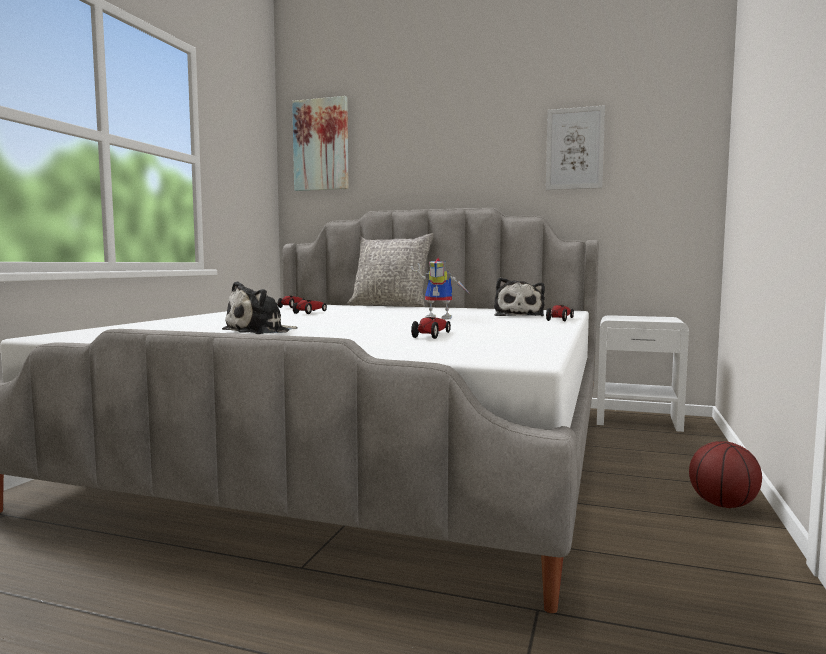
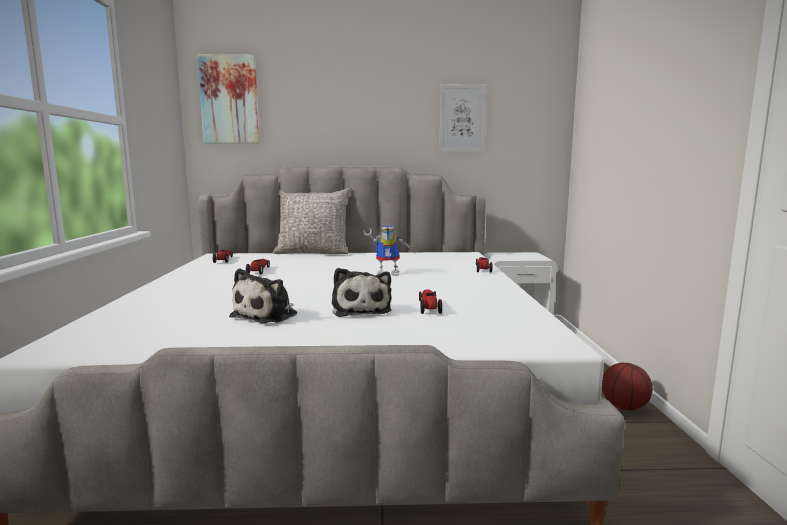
camera: 20 degrees left, 5 degrees up
plush toy [494,278,545,316] -> plush toy moved to [332,268,392,317]

